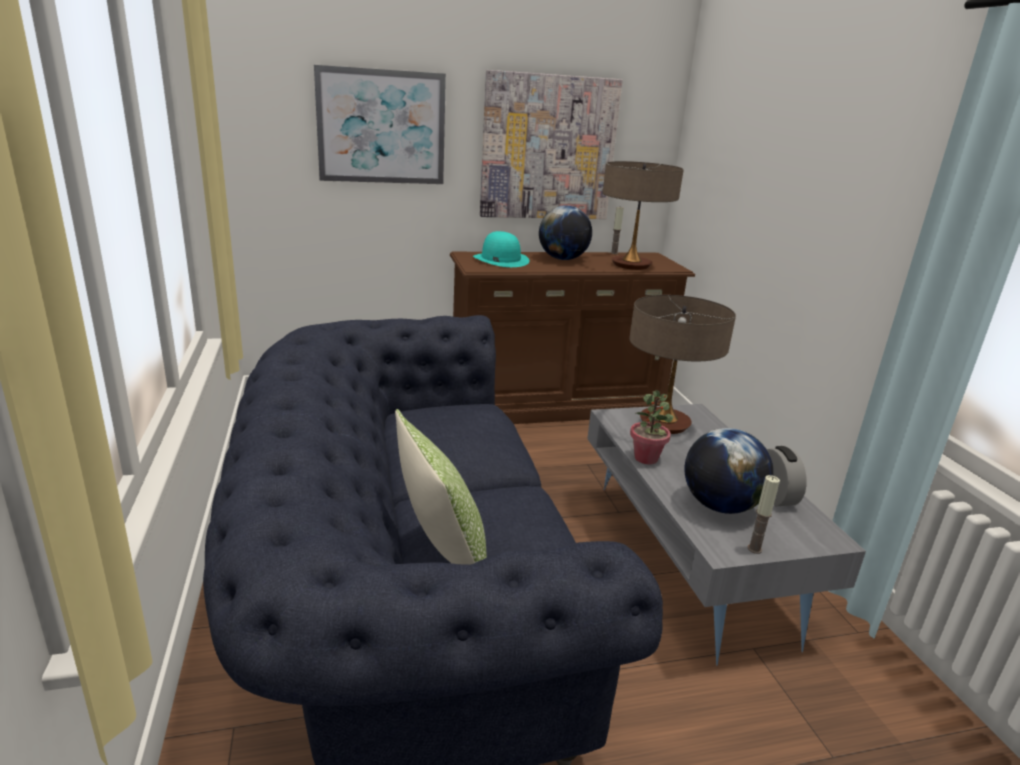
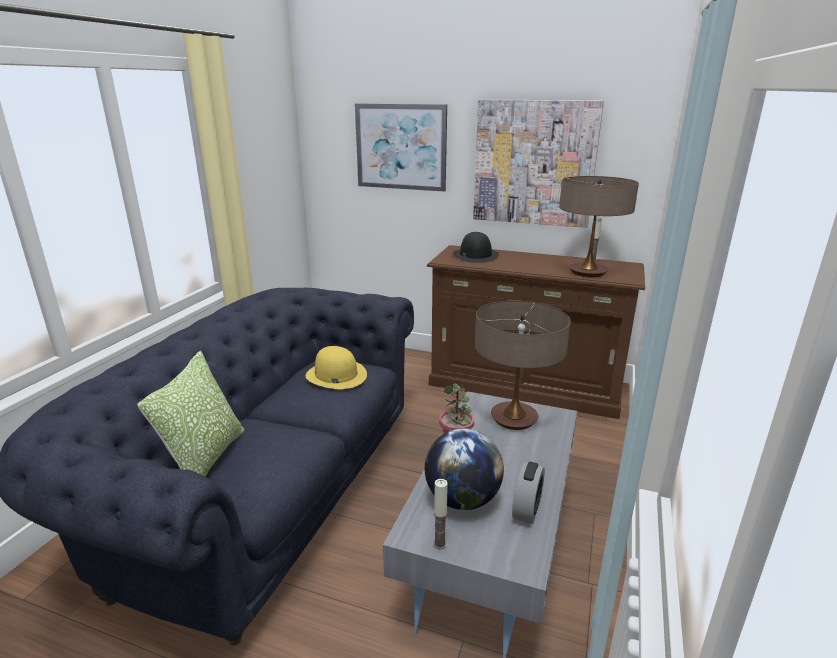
camera: 35 degrees right, 0 degrees up
turquoise hat [473,231,529,267] -> black hat [453,232,499,263]
globe [539,205,592,260] -> none
none -> yellow hat [306,346,367,389]

